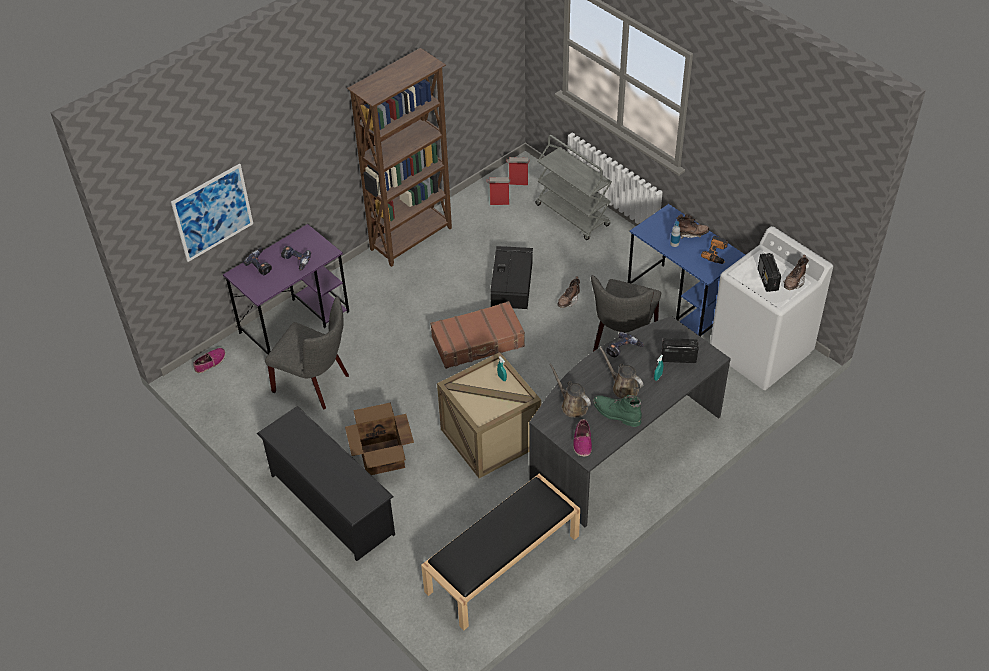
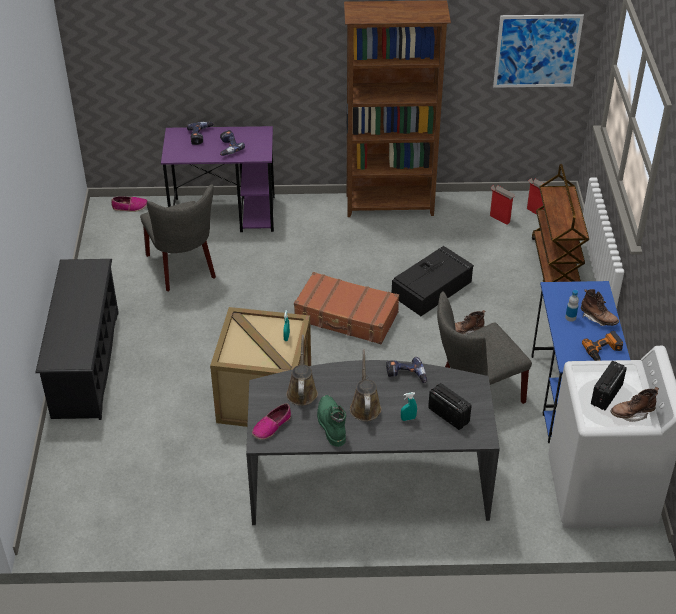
camera: 40 degrees right, 5 degrees down
picture [171,163,253,262] -> picture moved to [493,14,584,88]
cardboard box [345,402,414,475] -> none
black bench [421,474,580,630] -> none
grey cart [535,135,612,240] -> brown cart [532,164,589,282]

